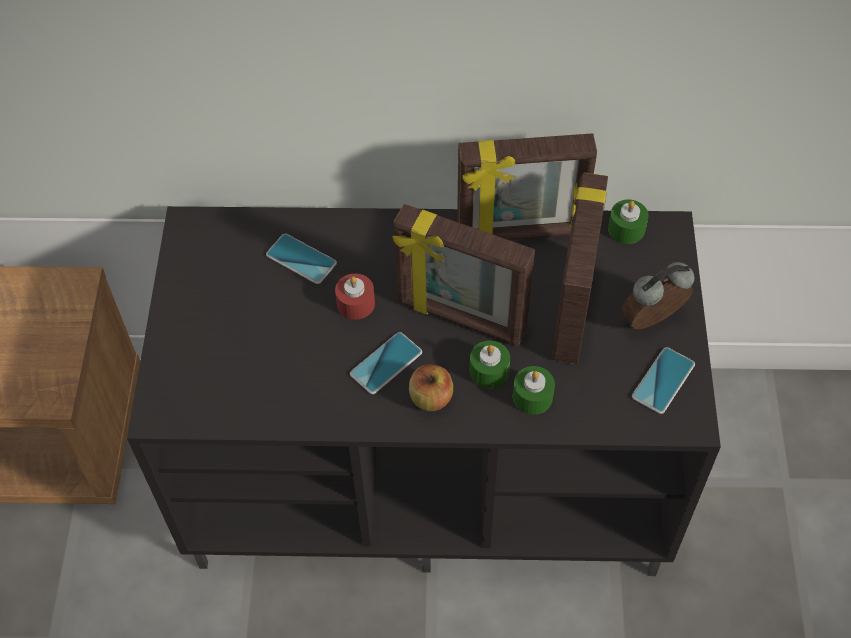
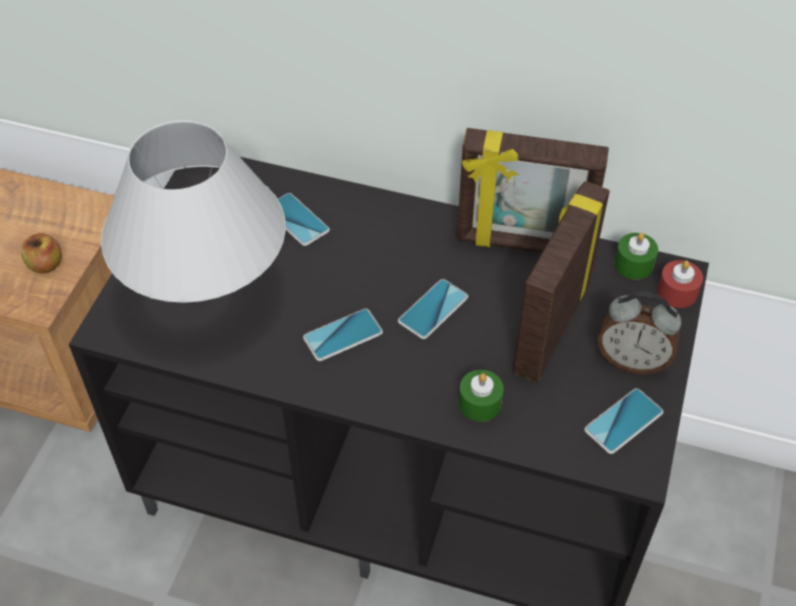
camera: 15 degrees right, 5 degrees down
red candle [335,274,375,320] -> red candle moved to [657,260,703,308]
picture frame [392,204,535,346] -> phone [398,279,468,339]
apple [409,365,453,411] -> apple moved to [21,233,62,274]
green candle [470,340,510,388] -> none
alarm clock [621,262,694,329] -> alarm clock turned 150 degrees counterclockwise [598,292,681,374]
none -> white table lamp [101,121,286,303]

